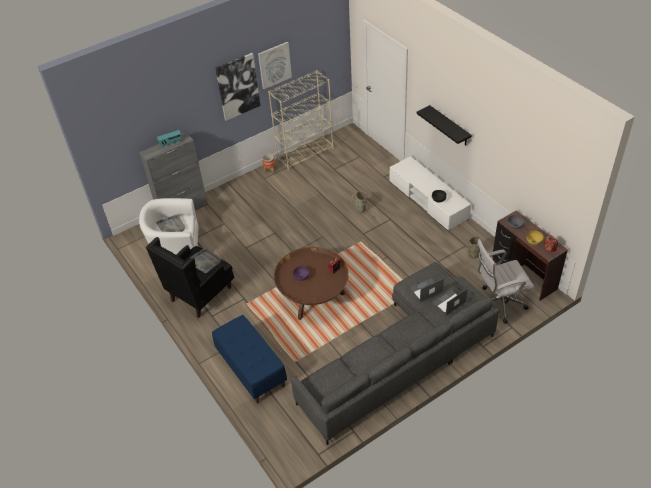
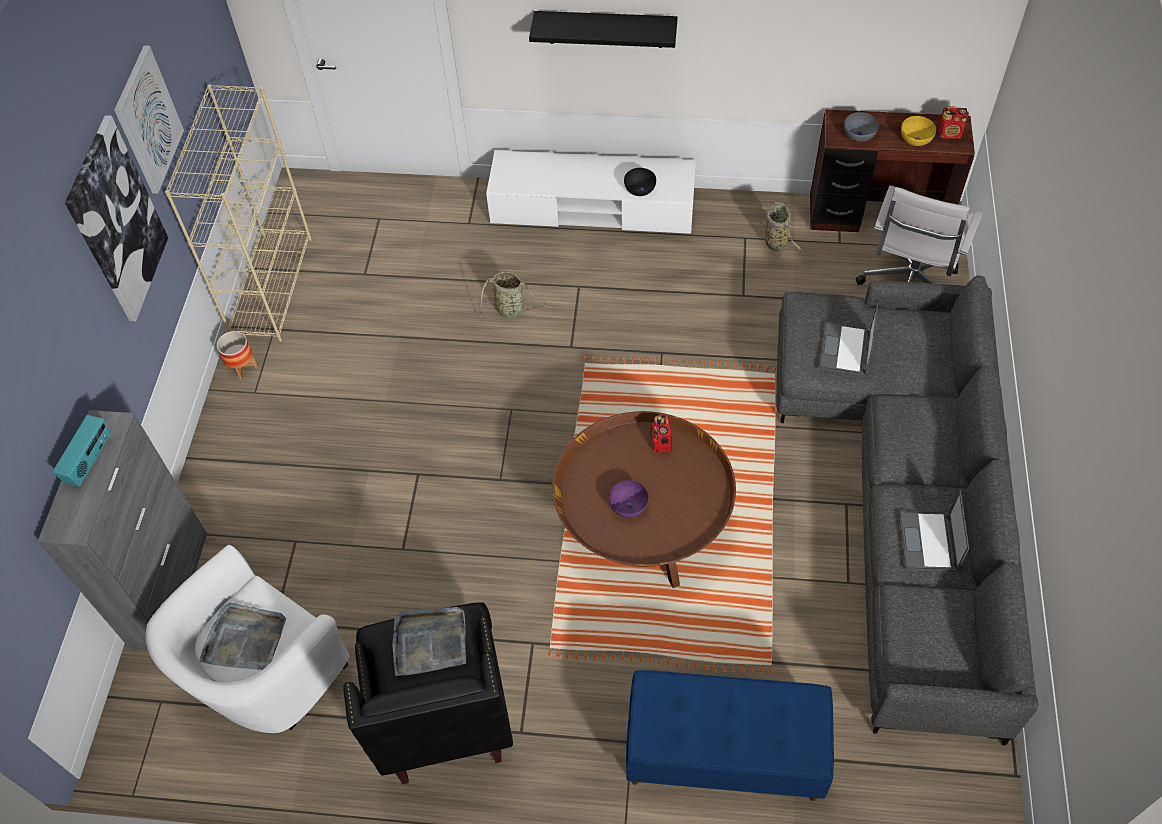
camera: 50 degrees left, 10 degrees up
laptop [431,289,467,315] -> laptop moved to [899,490,969,572]

